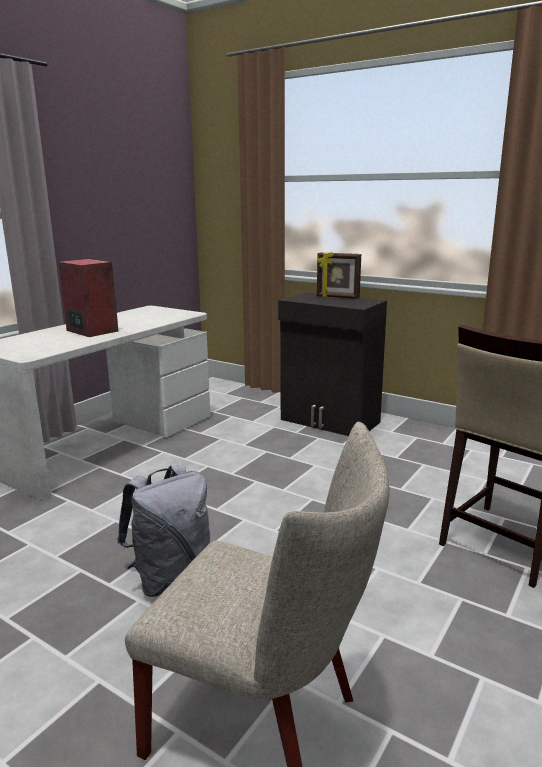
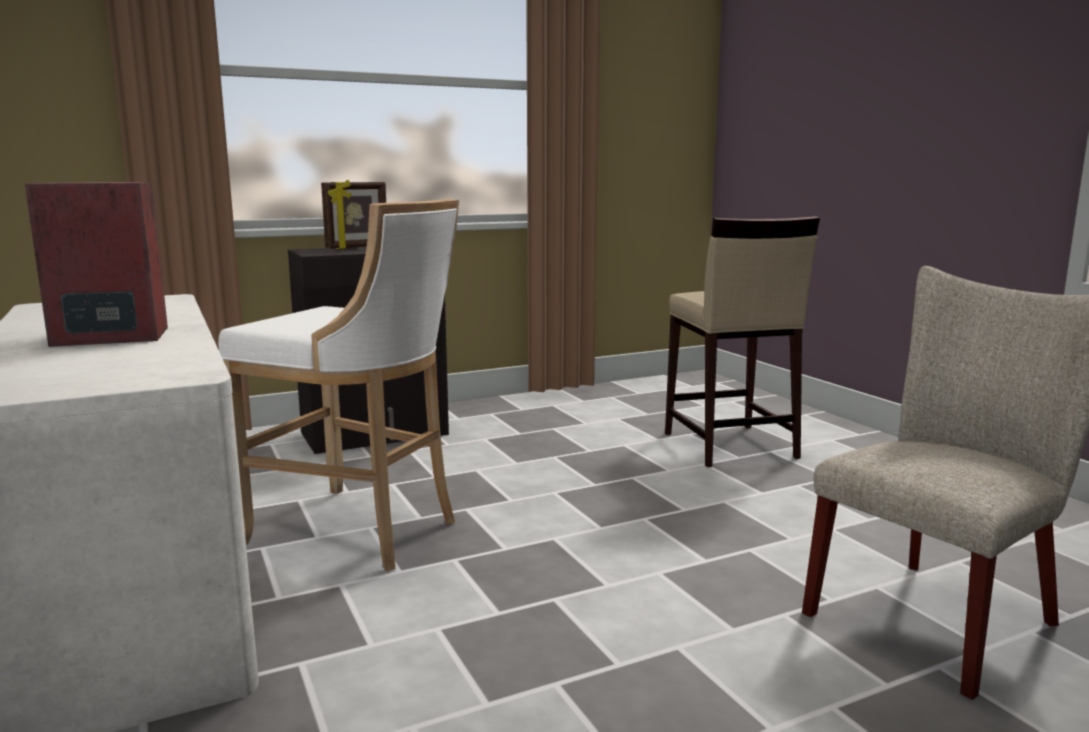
camera: 60 degrees left, 5 degrees down
grey backpack [117,465,210,597] -> none
none -> white stool [218,199,459,571]

